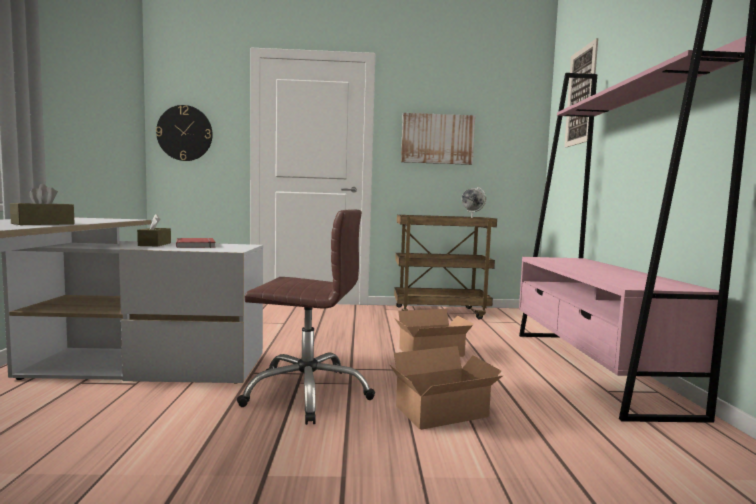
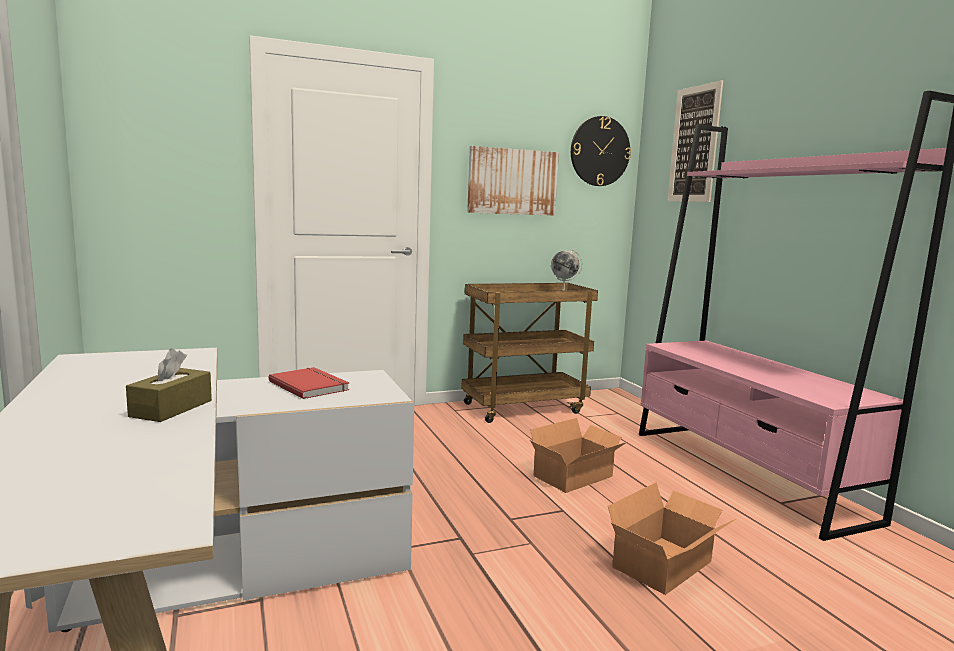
camera: 20 degrees left, 5 degrees up
brown tissue box [137,214,171,246] -> none
wall clock [156,105,213,161] -> wall clock moved to [571,116,631,186]
brown office chair [237,209,375,425] -> none

